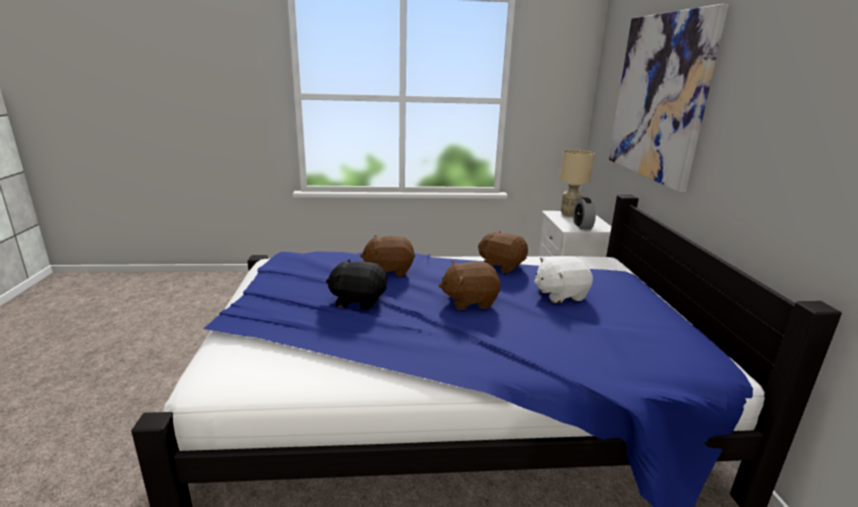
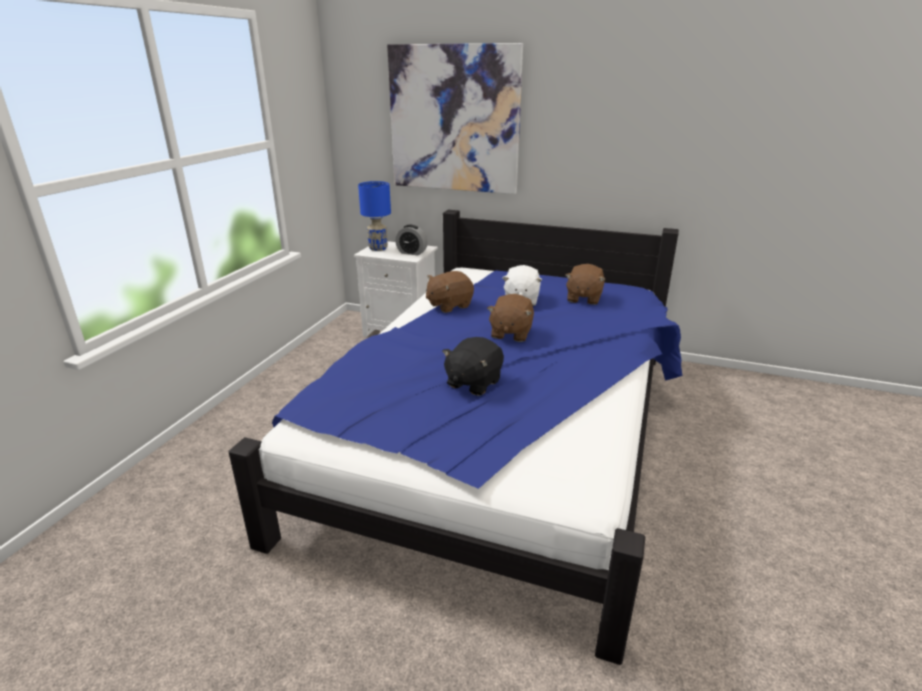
camera: 65 degrees left, 5 degrees up
brown plush toy [360,235,415,276] -> brown plush toy moved to [565,264,606,305]
beige table lamp [560,149,595,217] -> blue table lamp [358,181,391,251]

